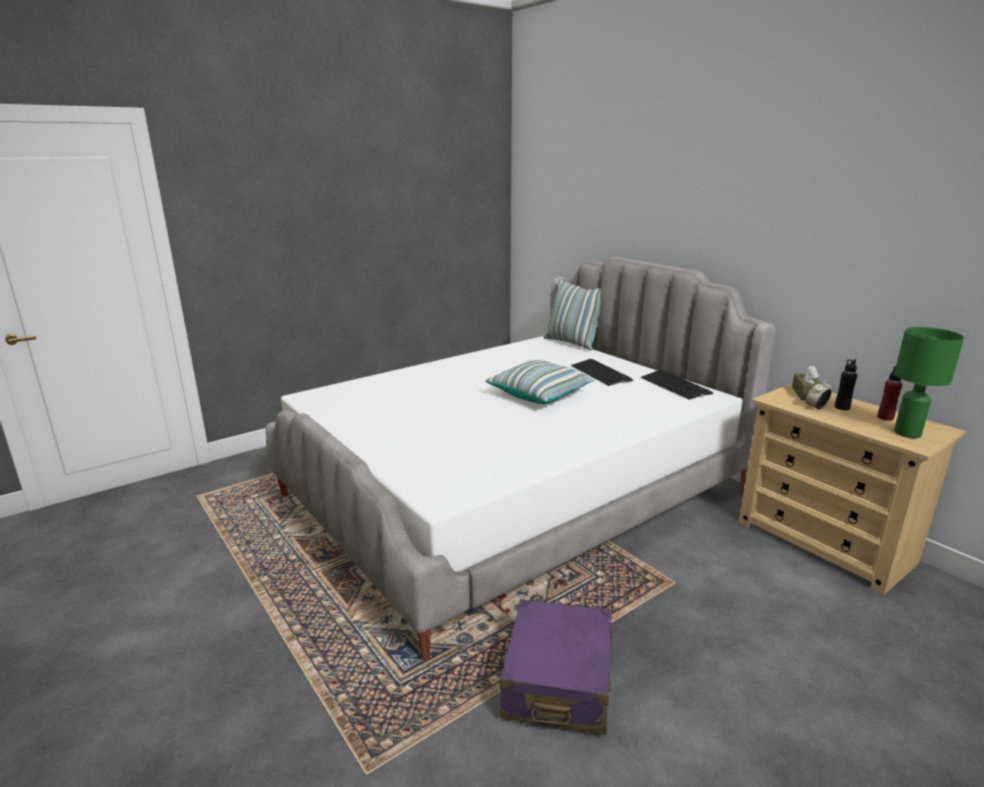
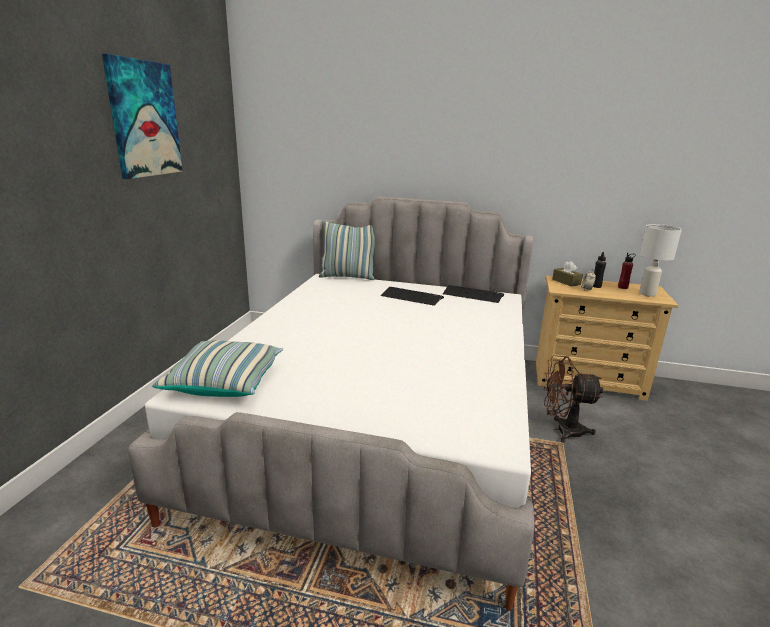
camera: 40 degrees left, 0 degrees up
pillow [486,360,596,404] -> pillow moved to [152,340,283,397]
purple suitcase [500,599,612,735] -> none
green table lamp [894,327,964,438] -> white table lamp [639,224,682,297]
none -> picture [102,54,183,179]
none -> brown fan [543,355,603,442]

